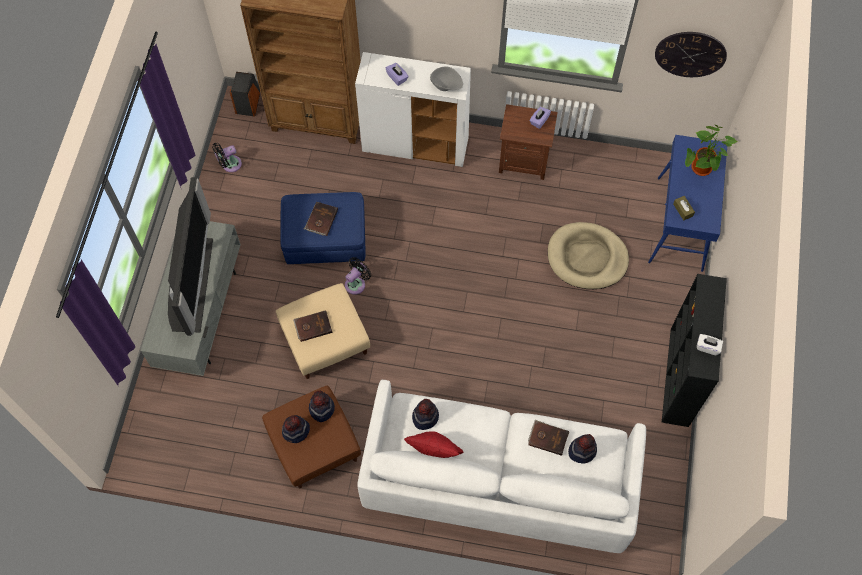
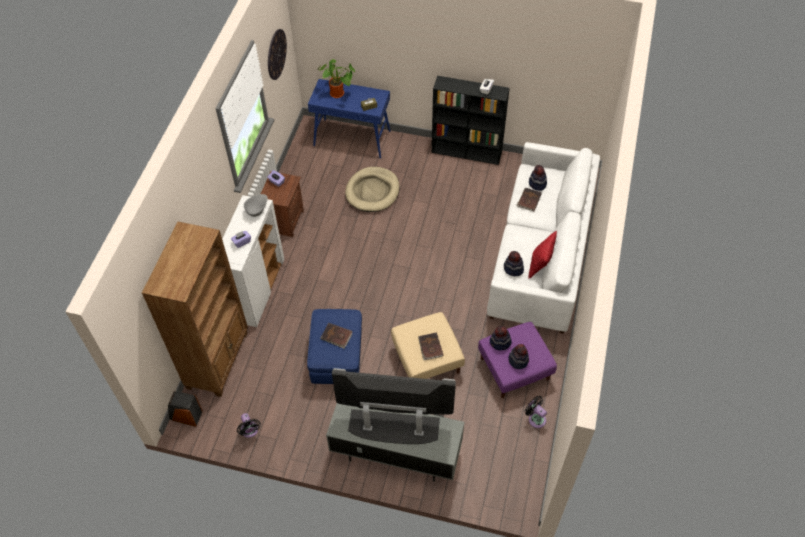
camera: 85 degrees left, 10 degrees down
brown ottoman [262,386,361,488] -> purple ottoman [478,322,557,398]
black fan [345,257,371,295] -> black fan moved to [525,396,547,428]

